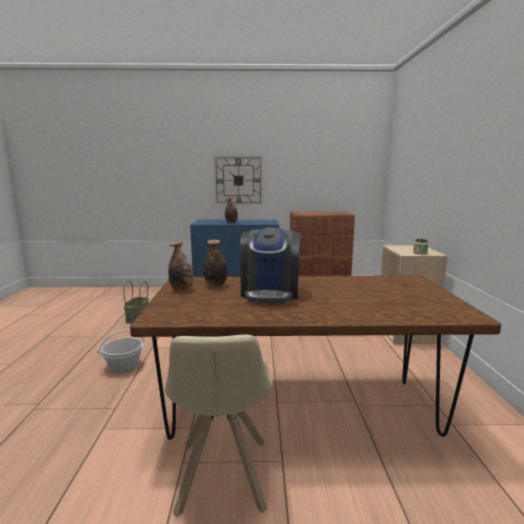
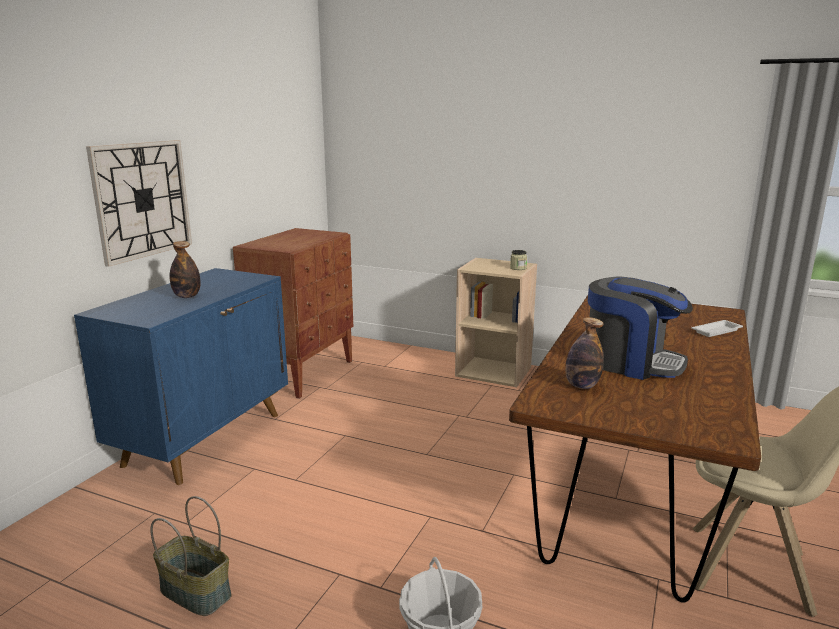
camera: 65 degrees left, 5 degrees up
bottle [168,242,194,291] -> none
none -> white tray [691,320,743,337]

